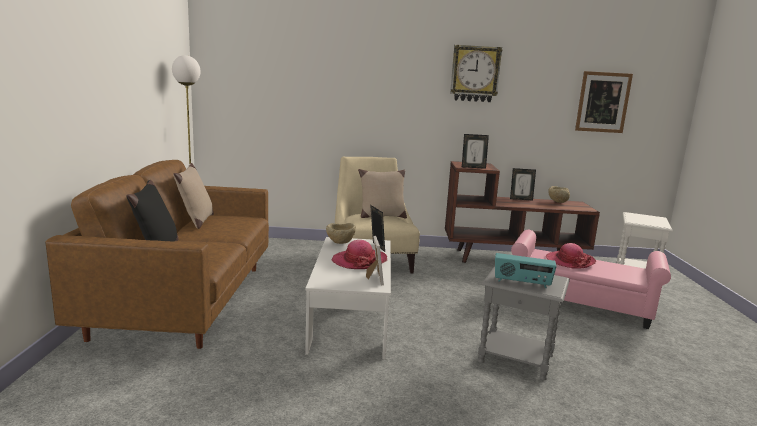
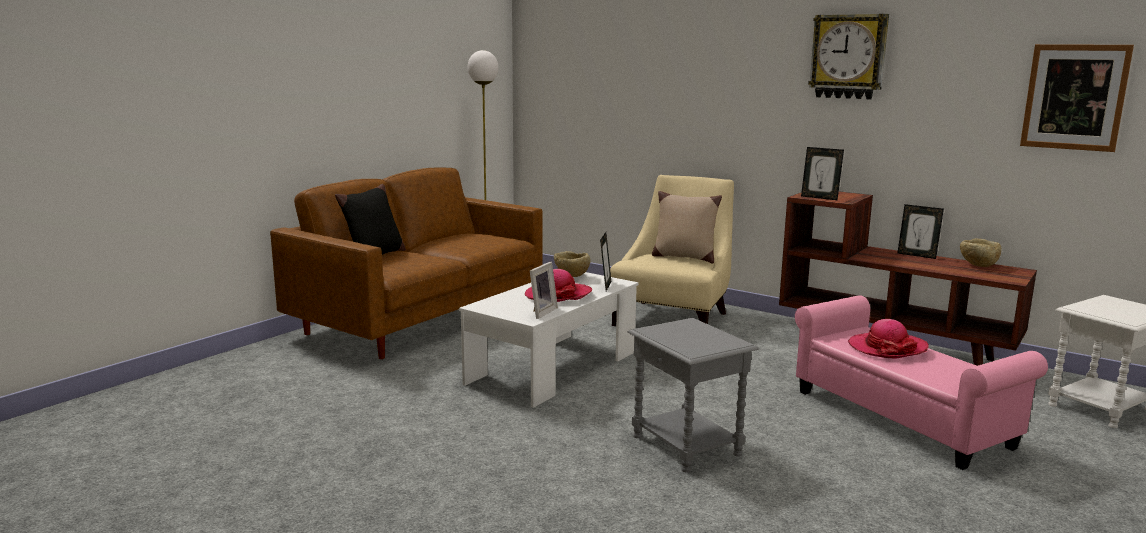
camera: 35 degrees right, 0 degrees up
beige pillow [173,163,214,229] -> none
radio [495,253,557,288] -> none

